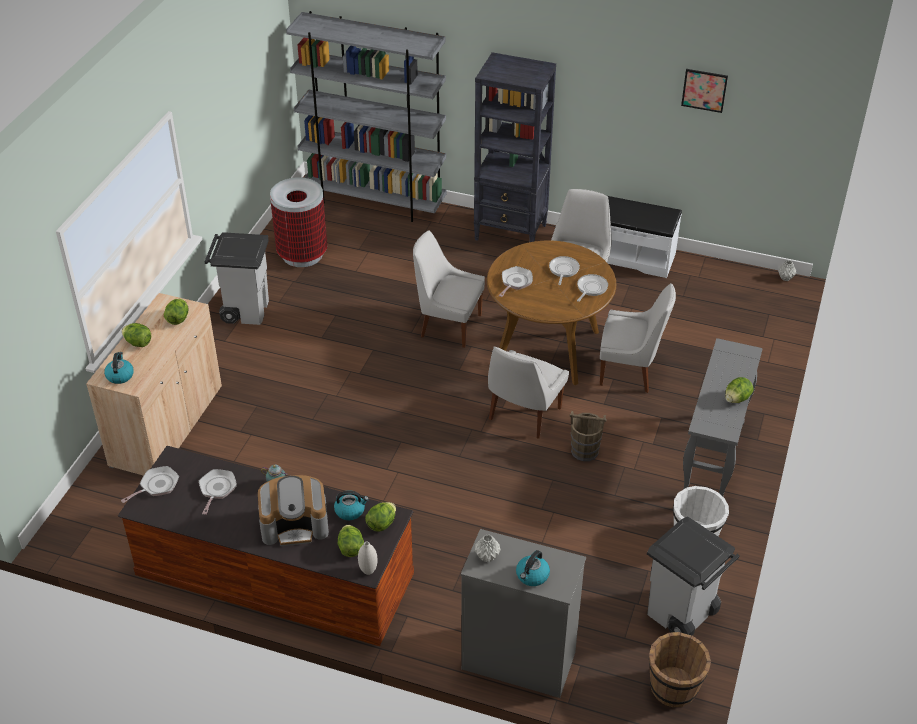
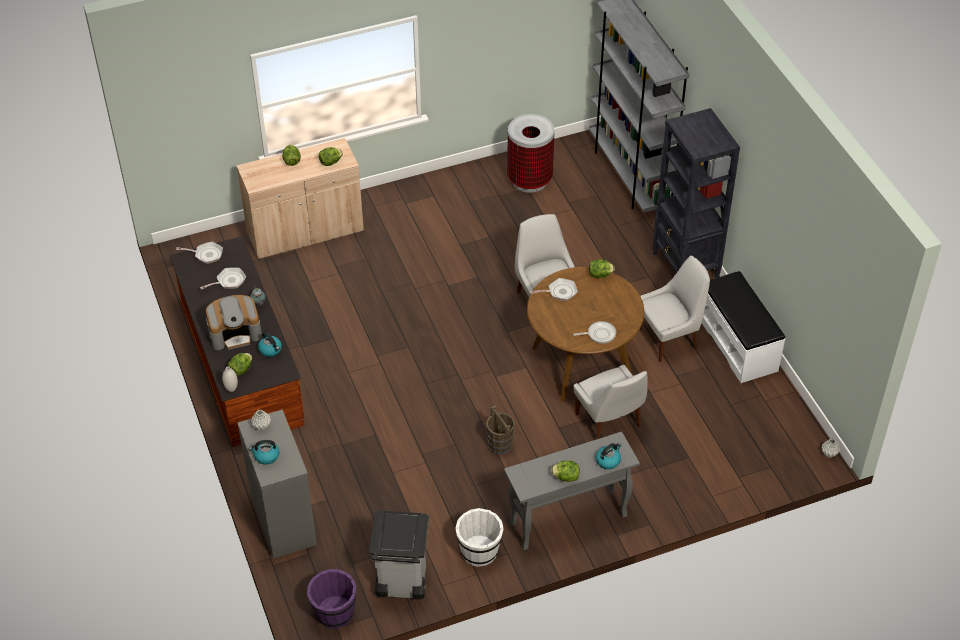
camera: 50 degrees right, 5 degrees up
kettle [104,352,134,384] -> kettle moved to [596,443,621,469]
grey trash can [205,232,269,325] -> none
coffee machine [258,475,329,546] -> coffee machine turned 60 degrees counterclockwise [205,295,262,350]
lettuce [365,502,396,532] -> lettuce moved to [589,259,615,278]
white chair [488,347,569,439] -> none
frying pan [549,256,580,285] -> none
brown bucket [649,632,711,707] -> purple bucket [307,569,356,629]
picture [681,69,728,113] -> none

